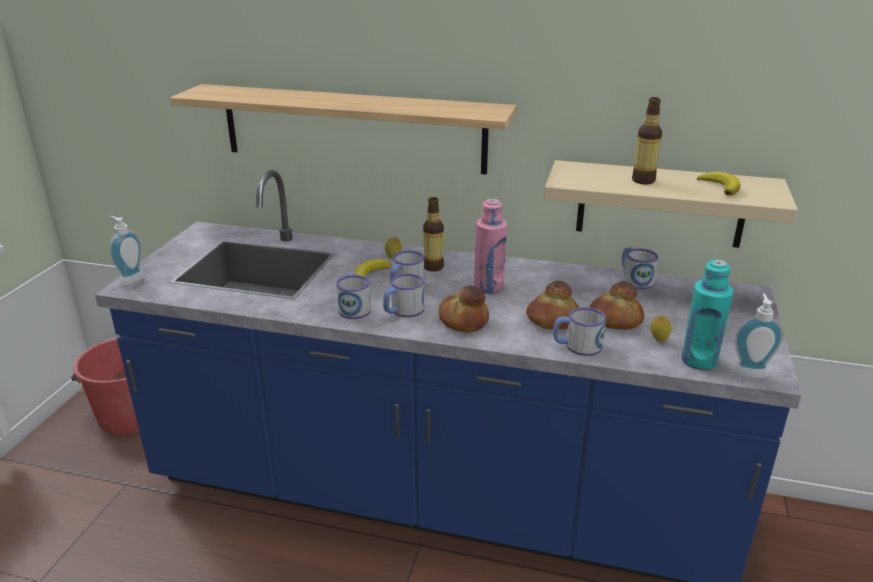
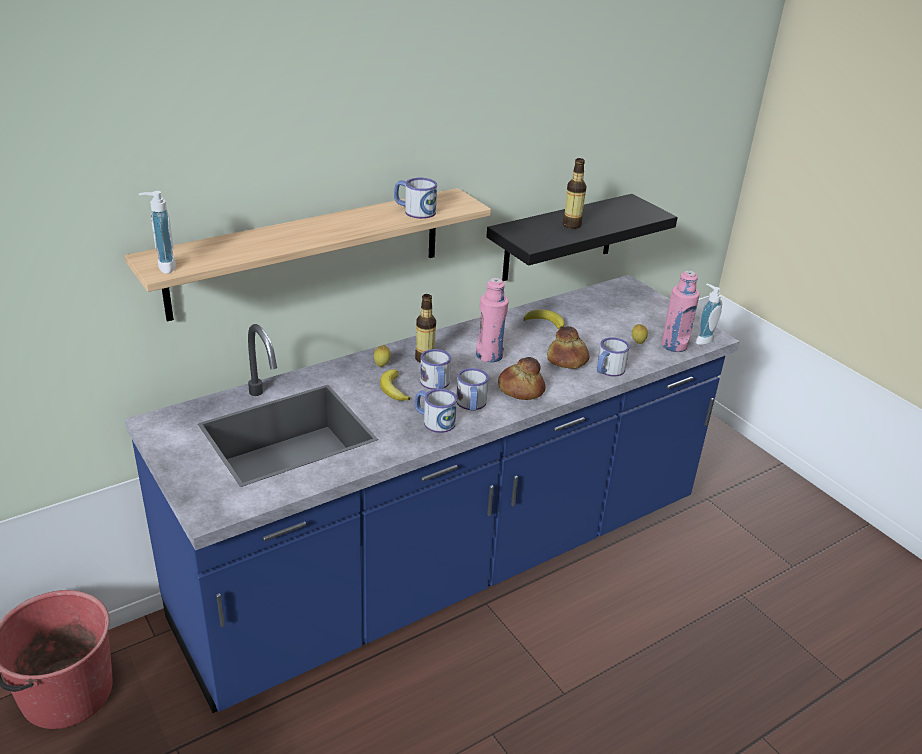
camera: 50 degrees left, 5 degrees up
soap dispenser [109,216,145,286] -> soap dispenser moved to [139,191,176,274]
beige shelf [544,160,798,248] -> black shelf [486,194,678,281]
bread [590,281,644,330] -> none
mug [622,247,658,289] -> mug moved to [394,178,437,219]
turquoise bottle [681,259,733,370] -> pink bottle [661,270,700,352]
banana [697,172,741,196] -> banana moved to [523,309,565,329]

